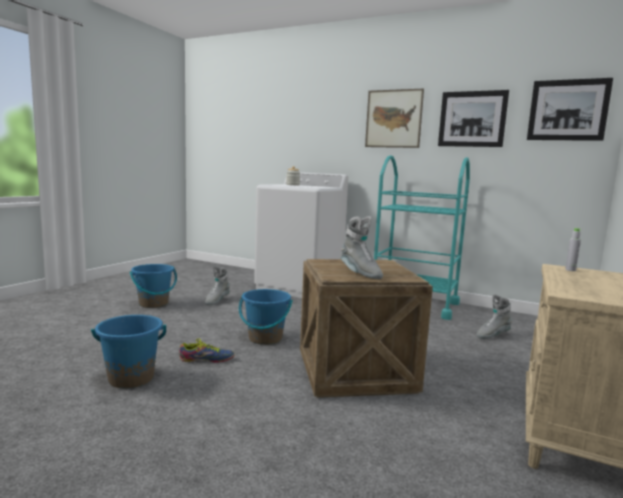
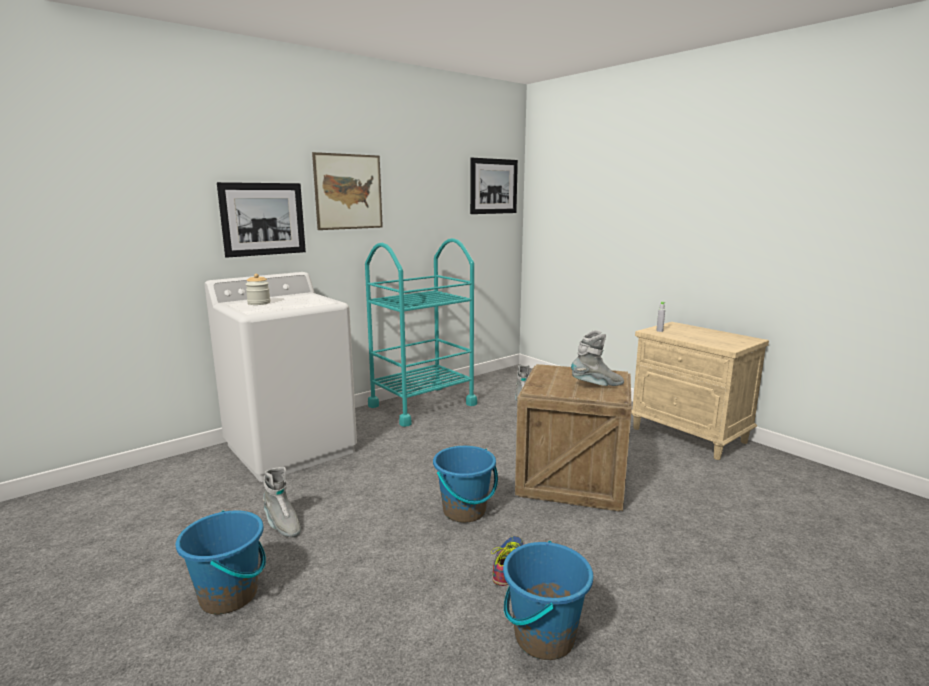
camera: 65 degrees left, 5 degrees up
picture [438,90,509,147] -> picture moved to [217,182,306,258]

